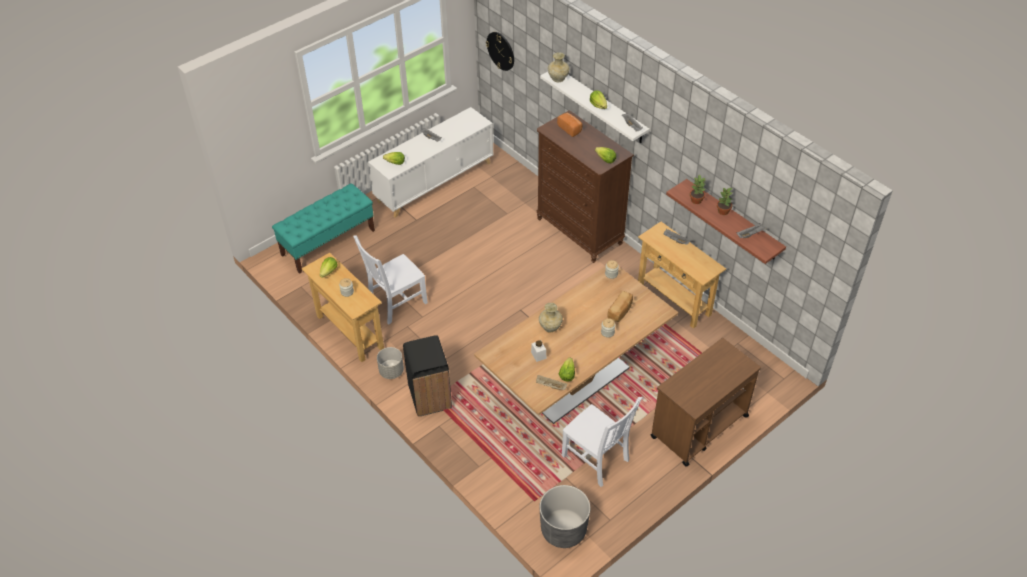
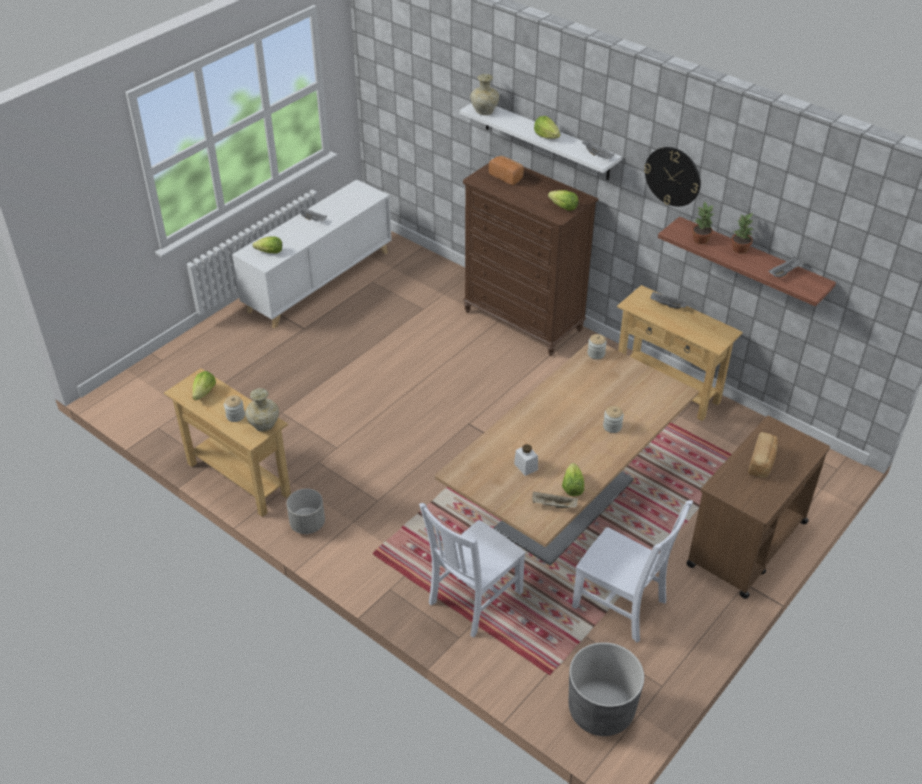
camera: 10 degrees left, 5 degrees down
turquoise bench [272,183,375,274] -> none
white chair [353,235,428,324] -> white chair moved to [419,503,526,637]
black trash can [403,335,452,416] -> none
wall clock [486,32,514,71] -> wall clock moved to [644,147,701,207]
beige vase [539,303,563,332] -> beige vase moved to [245,388,279,432]
bread [607,291,633,322] -> bread moved to [748,432,778,478]

